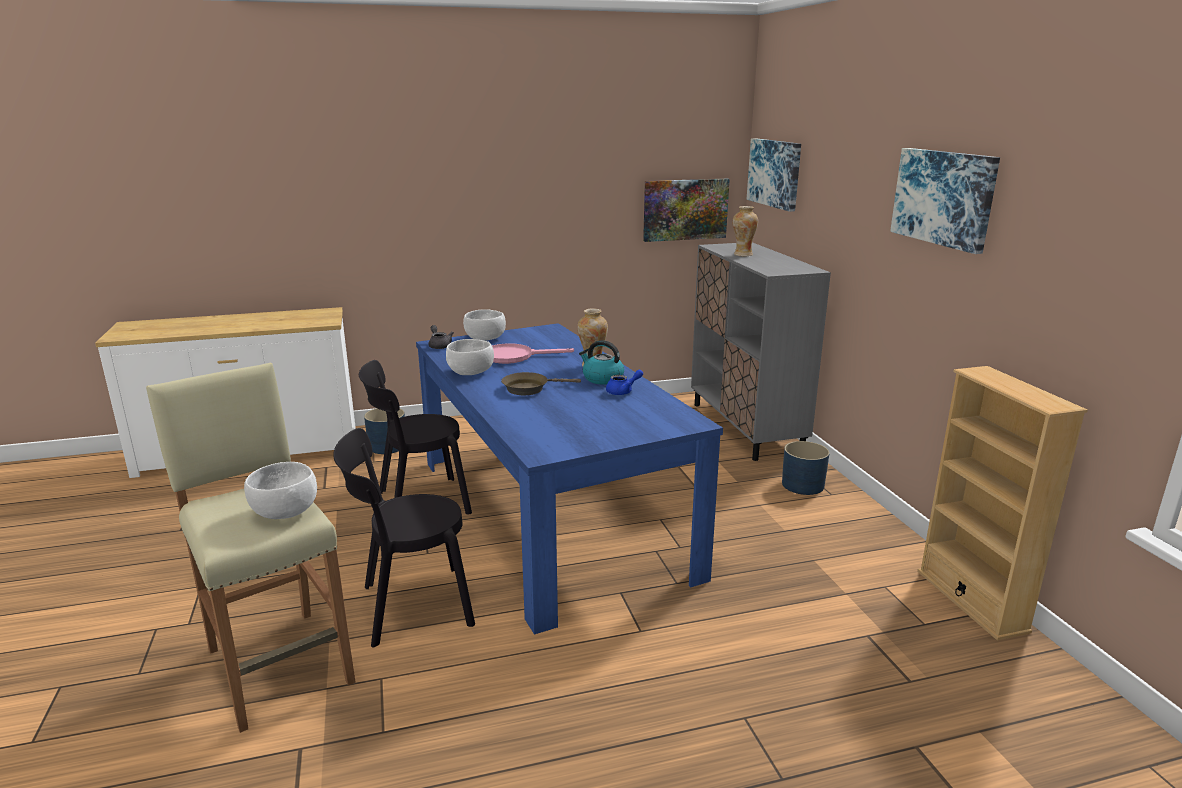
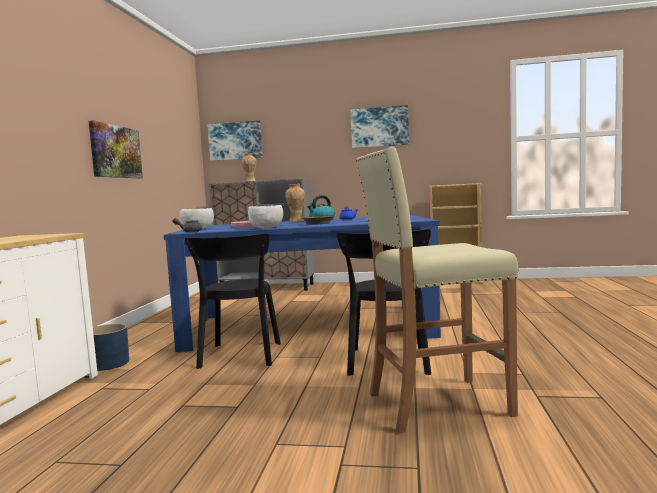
camera: 65 degrees left, 15 degrees down
white bowl [244,462,317,519] -> none
picture [643,179,730,242] -> picture moved to [89,120,143,178]
blue planter [782,441,830,495] -> none

